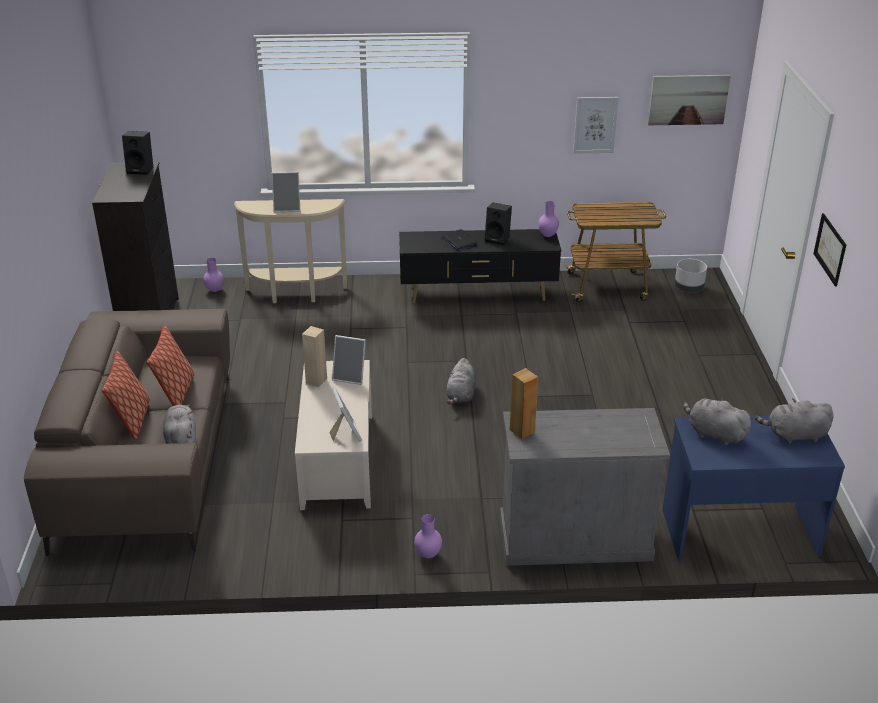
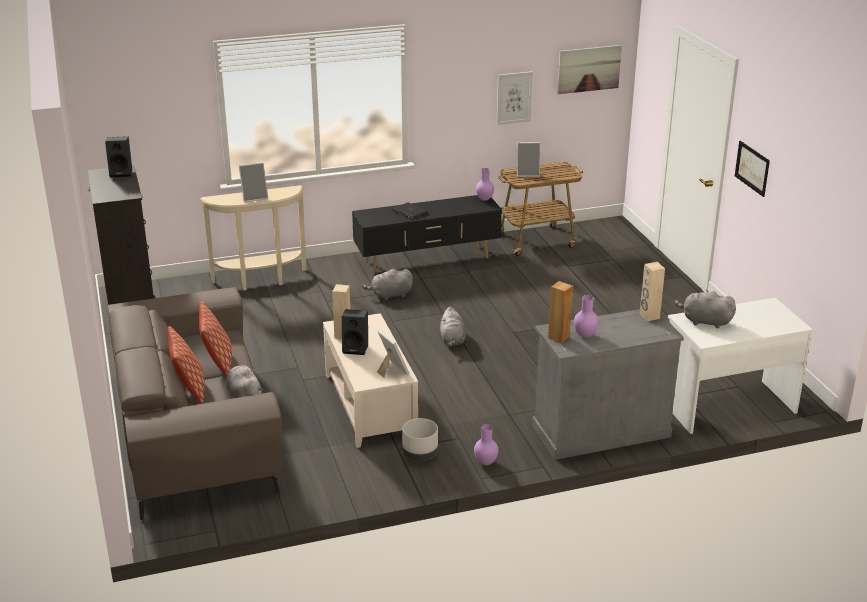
camera: 15 degrees left, 5 degrees down
purple vase [203,258,224,292] -> purple vase moved to [574,295,599,338]
picture frame [332,335,366,385] -> picture frame moved to [517,142,540,177]
black speaker [485,203,512,245] -> black speaker moved to [342,309,368,355]
blue desk [662,416,845,561] -> white desk [668,298,813,434]
grey planter [675,259,707,293] -> grey planter moved to [402,418,438,461]
grey plush toy [755,398,834,444] -> grey plush toy moved to [362,269,413,300]
none -> beige speaker [640,262,665,321]

